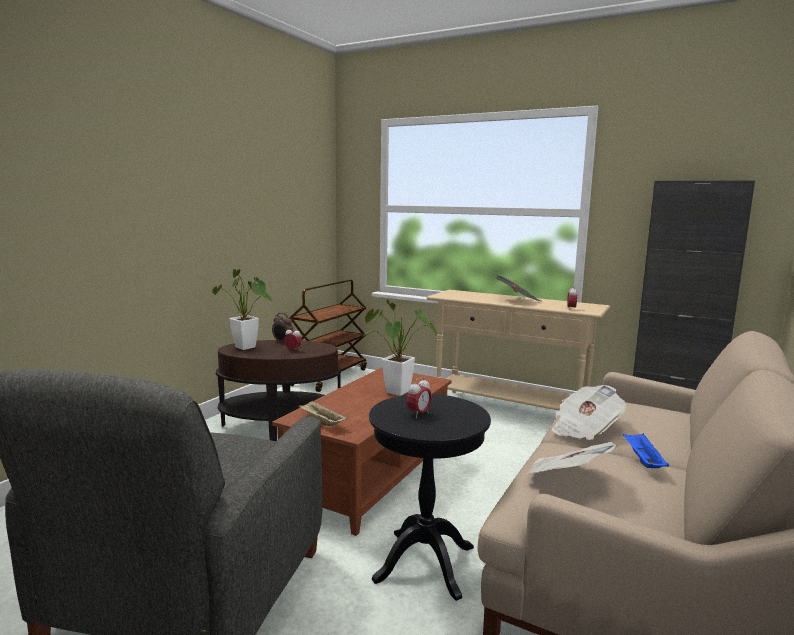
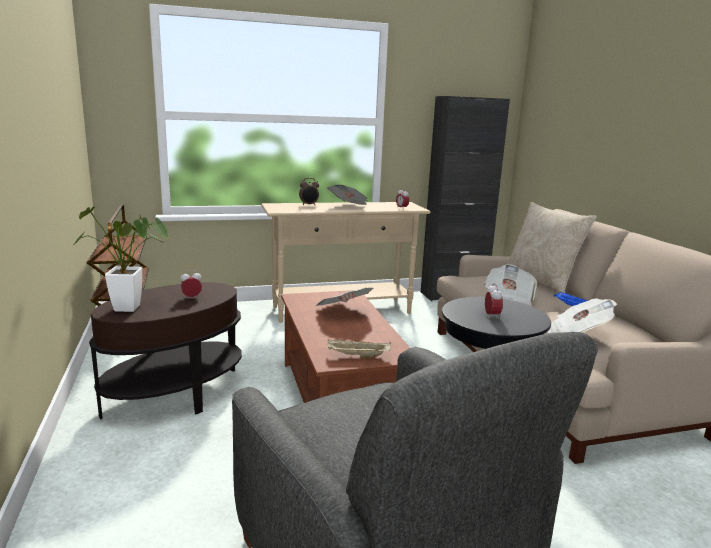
camera: 45 degrees left, 5 degrees up
alarm clock [272,313,293,341] -> alarm clock moved to [299,178,319,205]
potted plant [364,300,437,396] -> newspaper [316,288,374,306]
none -> beige pillow [507,202,597,293]

